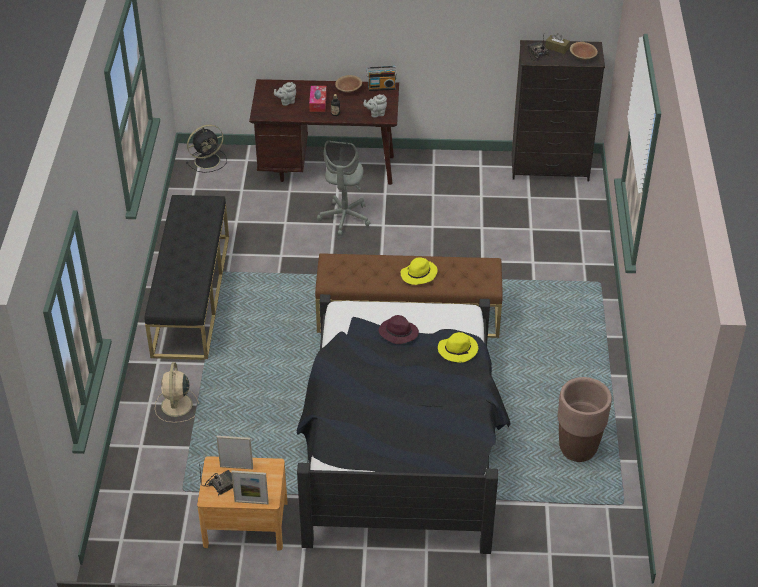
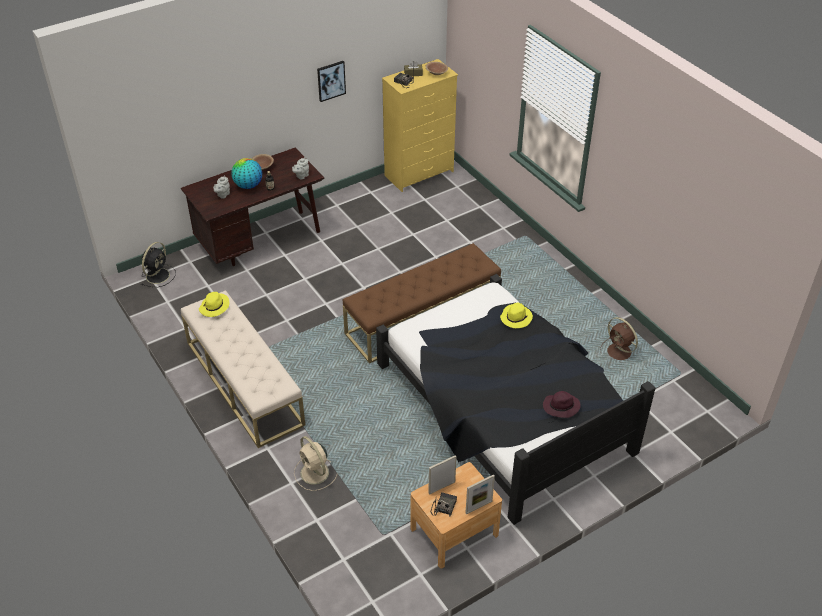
camera: 35 degrees left, 0 degrees up
black bench [144,195,229,360] -> beige bench [181,290,305,448]
tissue box [309,86,327,112] -> globe [231,158,262,189]
grey office chair [317,141,370,236] -> none
radio [367,66,397,91] -> none
purple hat [379,315,419,344] -> purple hat moved to [543,391,581,418]
yellow hat [401,257,438,285] -> yellow hat moved to [199,292,229,317]
black dresser [512,40,605,181] -> yellow dresser [382,59,458,192]
brown planter [558,377,612,462] -> brown fan [600,317,638,360]
none -> picture [317,61,346,102]

